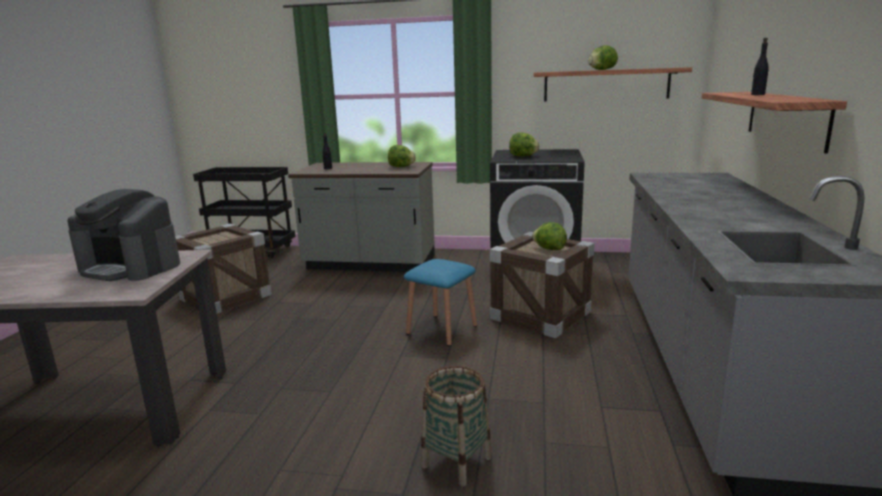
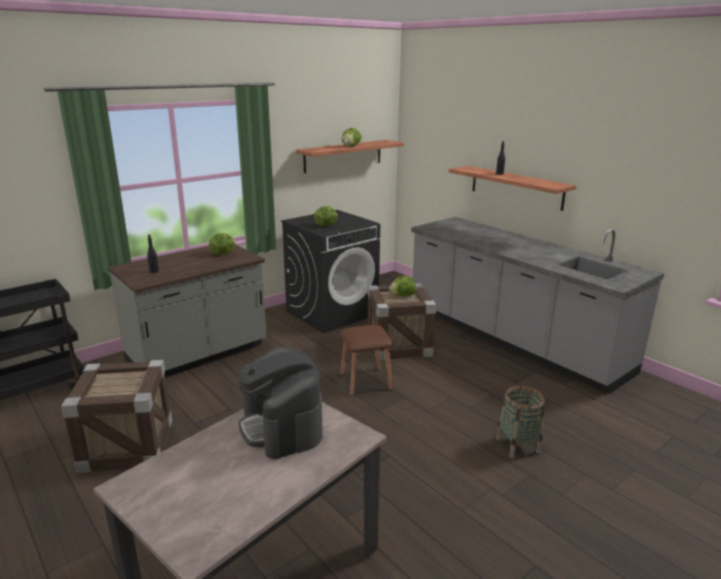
camera: 50 degrees left, 5 degrees up
coffee machine [67,189,180,281] -> coffee machine turned 90 degrees clockwise [238,347,322,459]
blue stool [404,259,477,346] -> brown stool [340,325,393,396]

